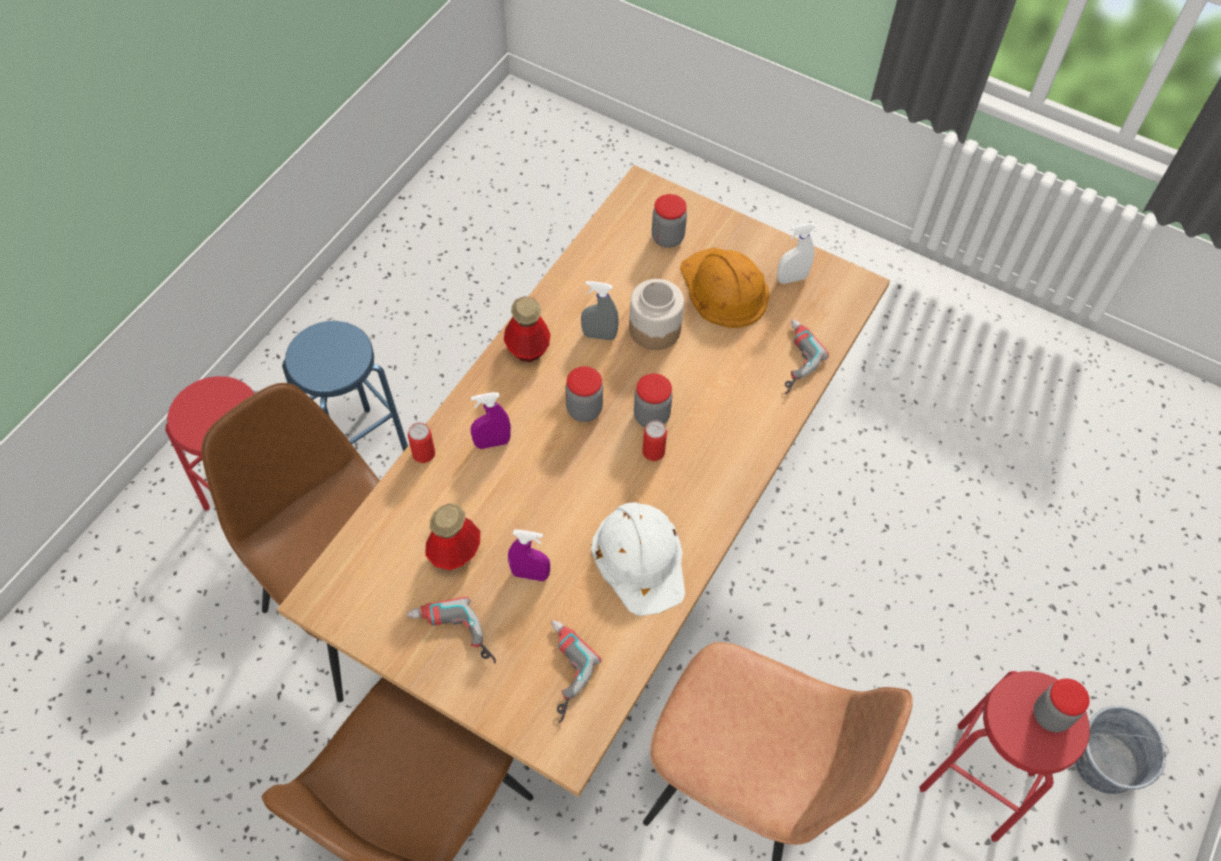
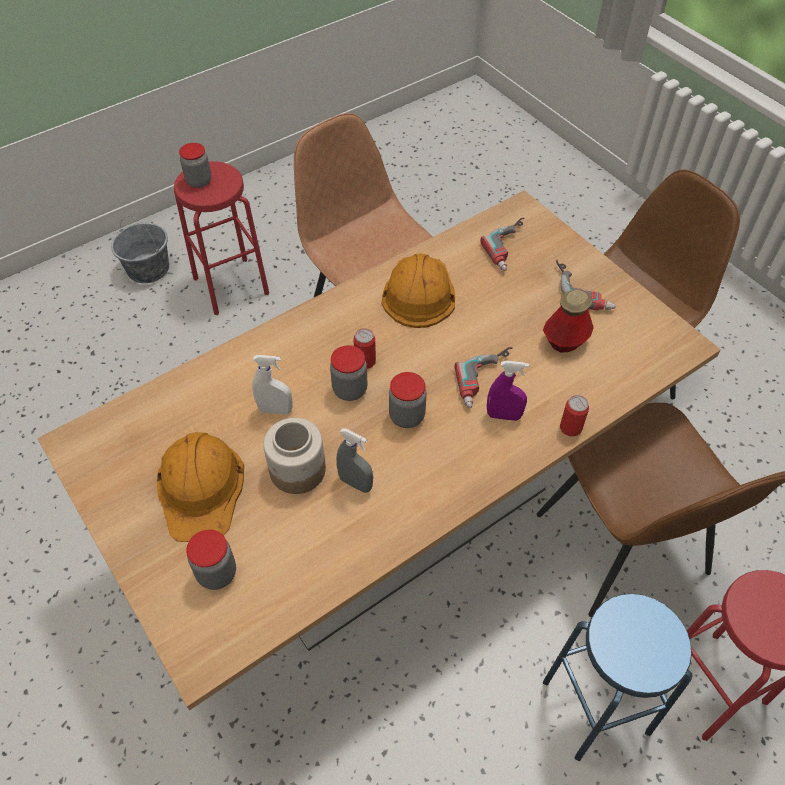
camera: 155 degrees left, 5 degrees down
bottle [504,296,551,362] -> none
purple spray bottle [508,529,550,581] -> none
white hard hat [591,502,685,616] -> orange hard hat [381,254,455,328]
white spray bottle [777,223,815,284] -> white spray bottle moved to [252,355,293,415]
power drill [785,319,829,394] -> power drill moved to [455,347,513,408]

